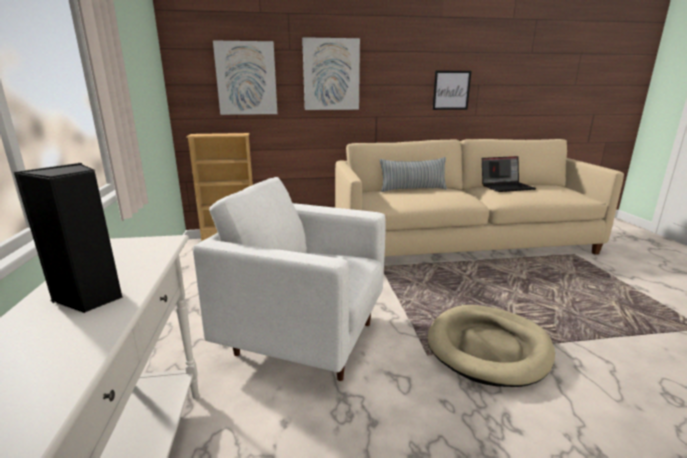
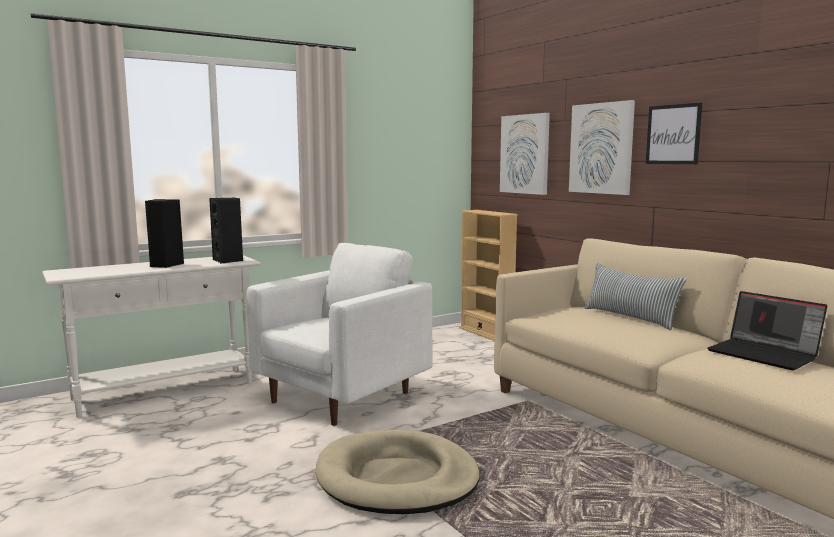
camera: 65 degrees right, 10 degrees down
white armchair [193,177,386,381] -> white armchair turned 45 degrees clockwise [246,243,432,426]
picture [432,71,471,110] -> picture moved to [646,103,702,164]
none -> black speaker [209,198,243,264]

